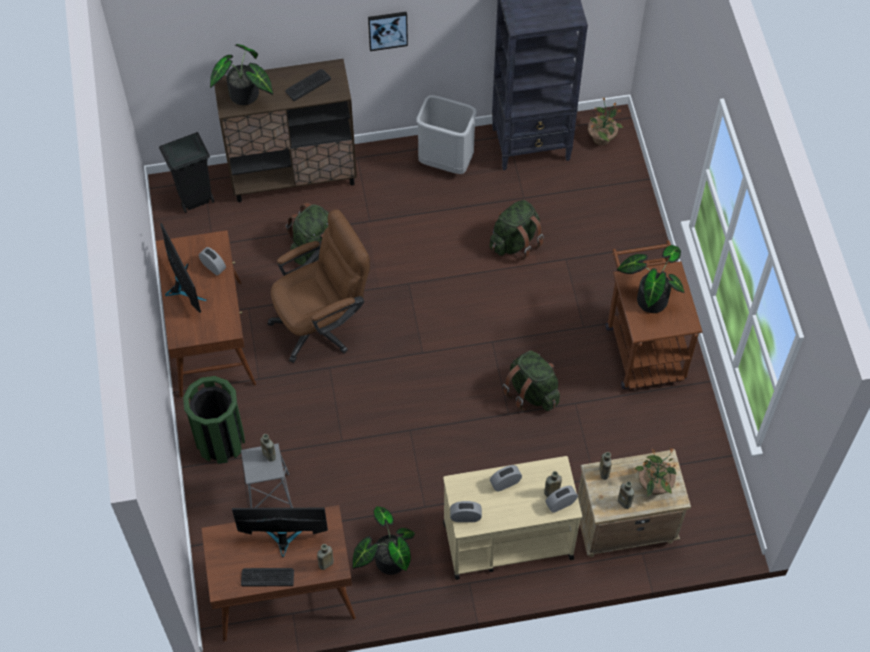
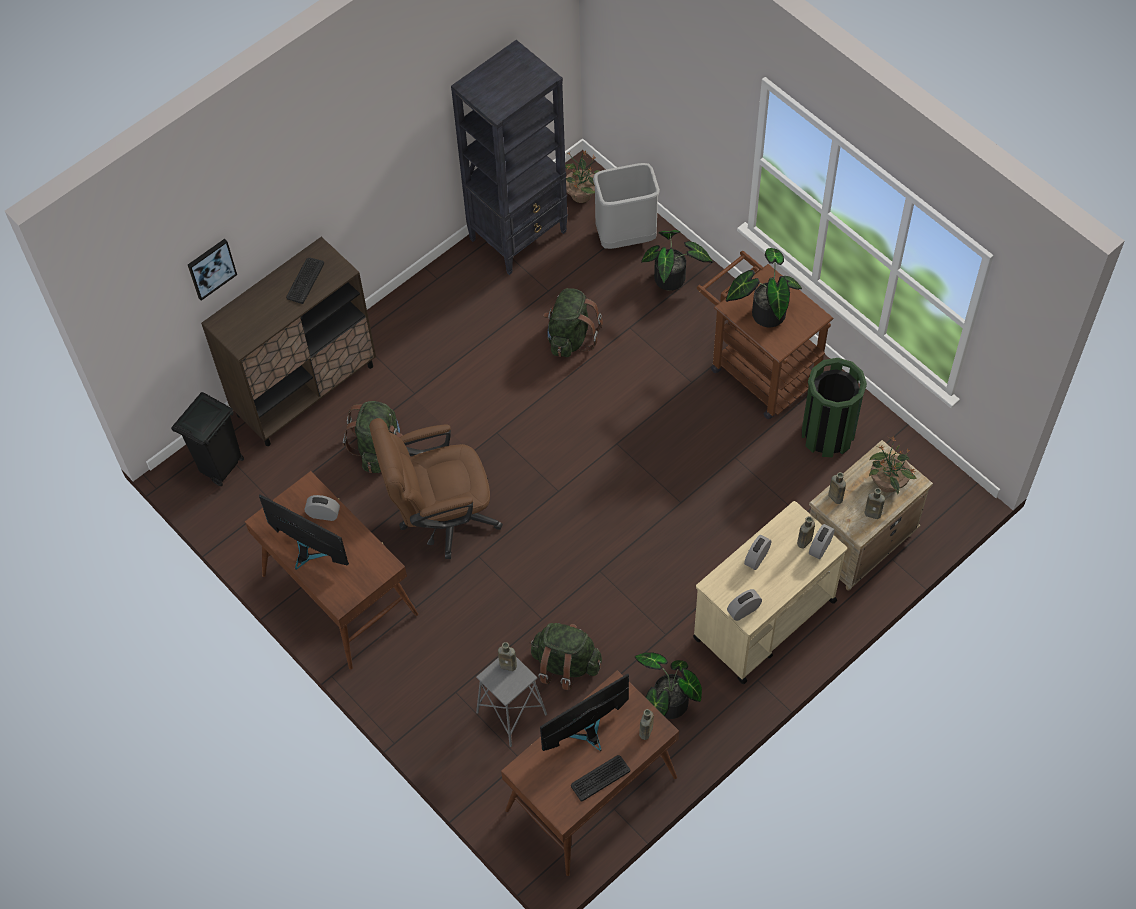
camera: 30 degrees left, 0 degrees up
green trash can [183,376,245,464] -> green trash can moved to [802,358,867,457]
potted plant [210,44,273,105] -> potted plant moved to [641,230,713,291]
brown office chair [268,209,370,363] -> brown office chair turned 135 degrees counterclockwise [369,418,503,559]
picture [368,12,408,51] -> picture moved to [188,239,237,301]
grey trash can [416,95,477,174] -> grey trash can moved to [593,163,660,249]
green backpack [503,350,560,411] -> green backpack moved to [530,623,602,690]

